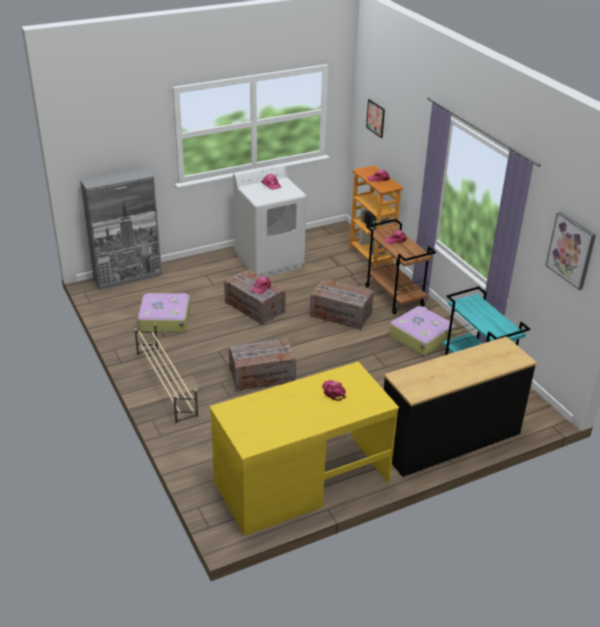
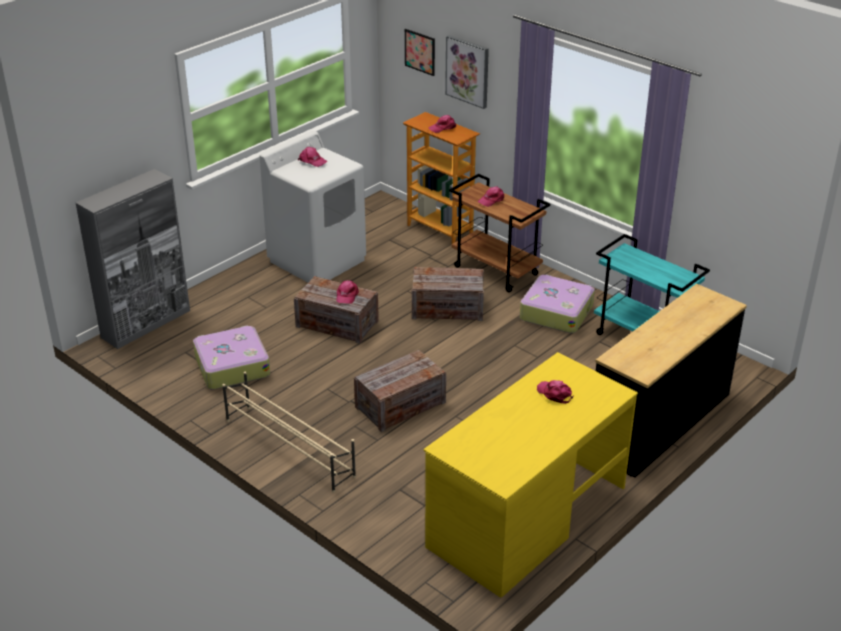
camera: 20 degrees left, 0 degrees up
picture [545,212,596,290] -> picture moved to [445,35,489,109]

